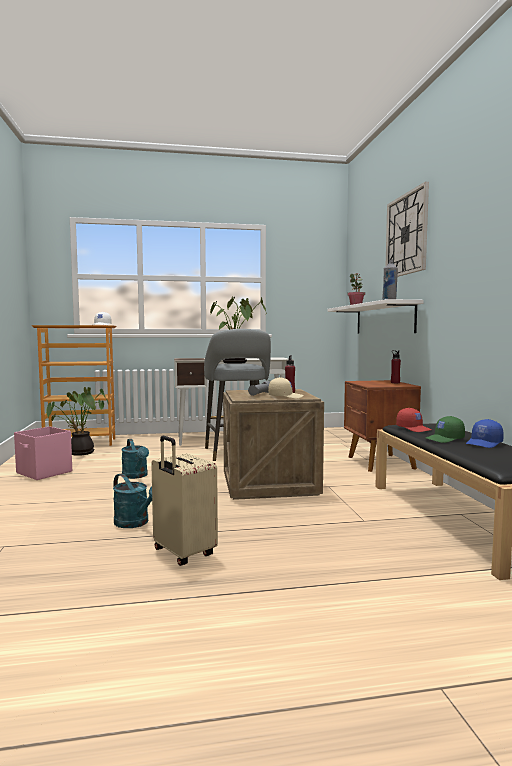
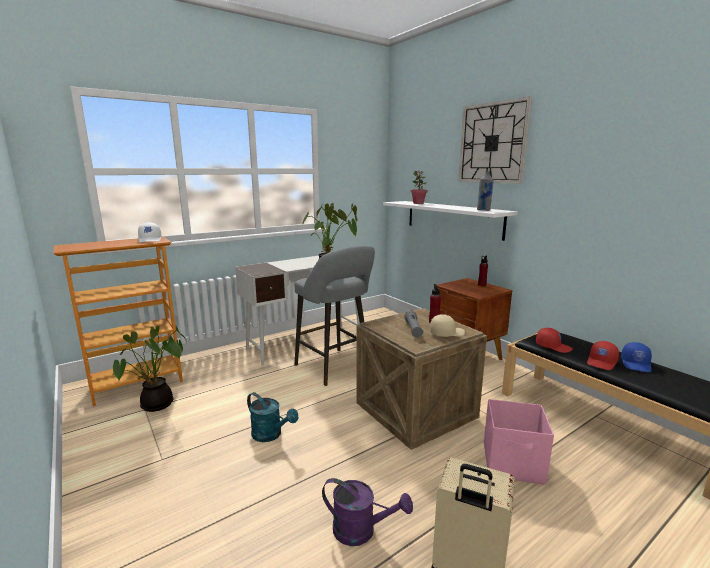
camera: 25 degrees left, 10 degrees up
pink storage box [14,426,72,480] -> pink storage box moved to [484,399,554,485]
turquoise watering can [113,473,152,528] -> purple watering can [322,478,413,546]
green cap [426,416,465,443] -> red cap [587,341,619,370]

